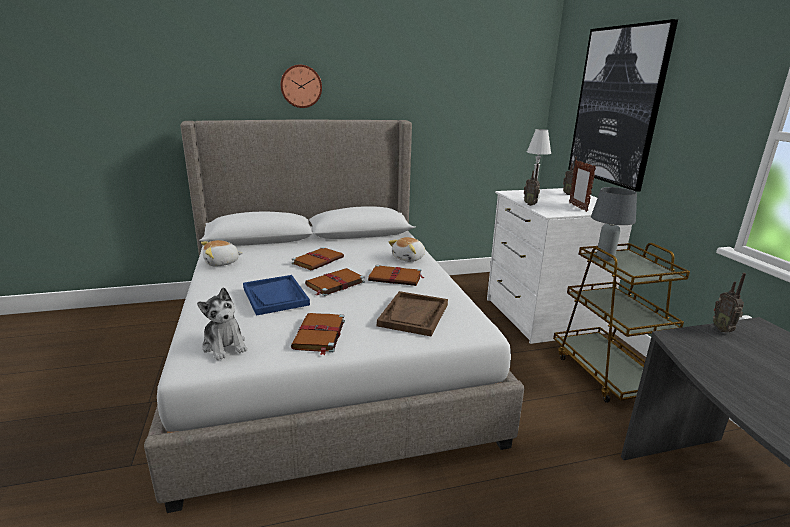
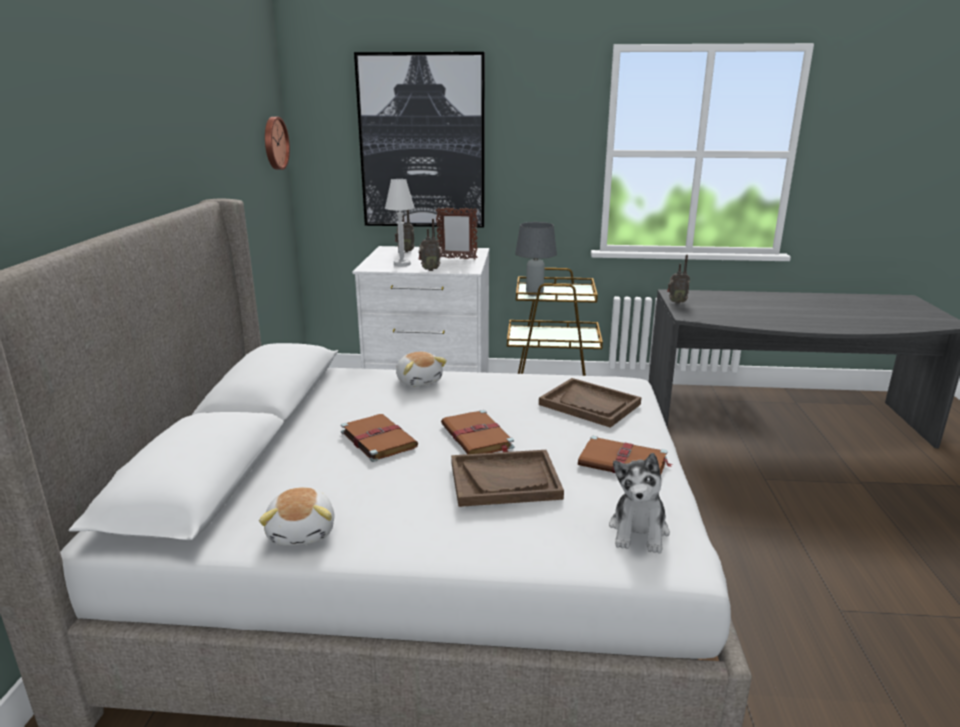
camera: 70 degrees left, 0 degrees up
plush toy [197,287,247,360] -> plush toy turned 120 degrees clockwise [609,453,670,554]
blue tray [243,275,310,316] -> brown tray [451,450,564,507]
wall clock [280,65,322,108] -> wall clock moved to [265,117,290,170]
brown book [368,265,424,286] -> none

